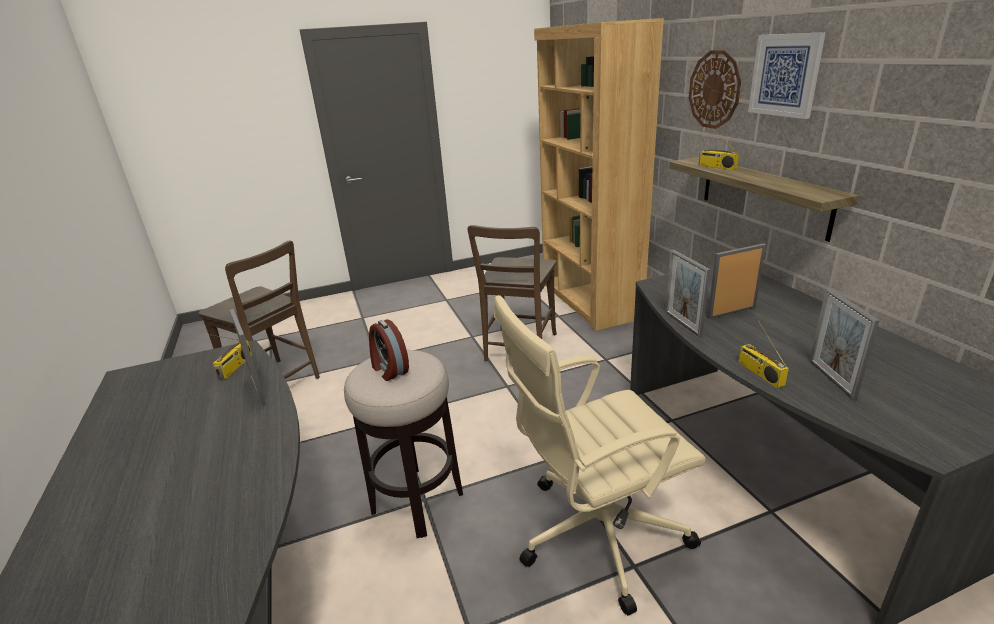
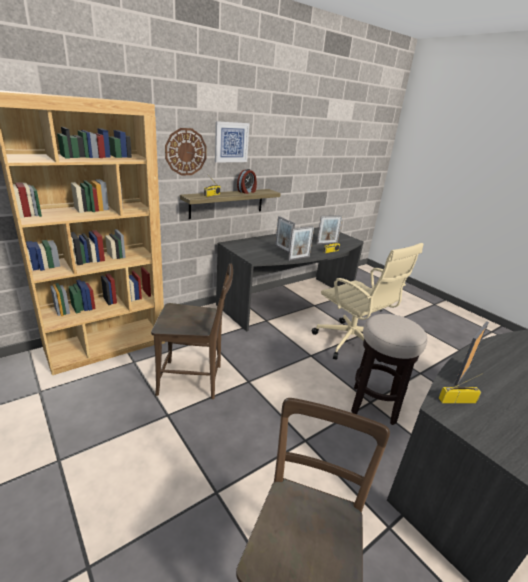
camera: 110 degrees left, 0 degrees up
alarm clock [369,319,409,381] -> alarm clock moved to [237,169,257,194]

